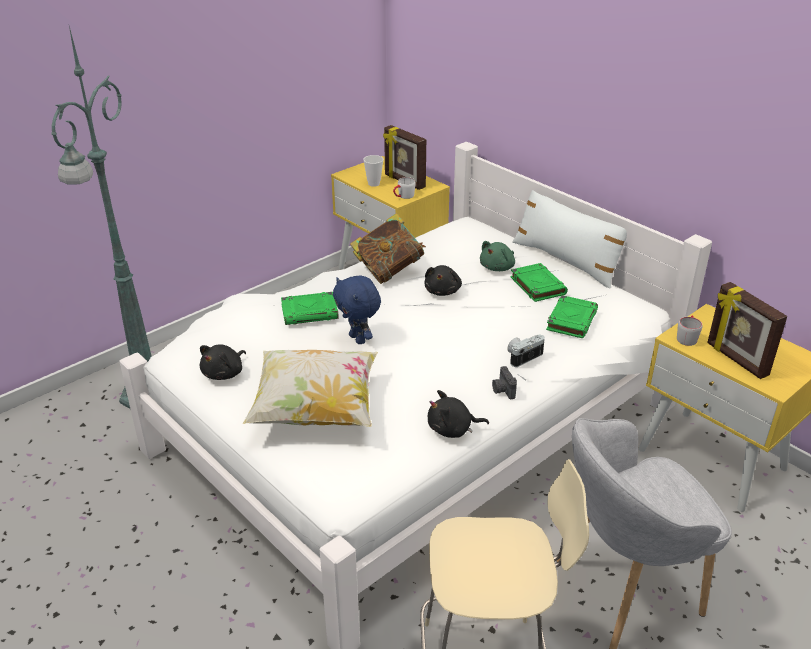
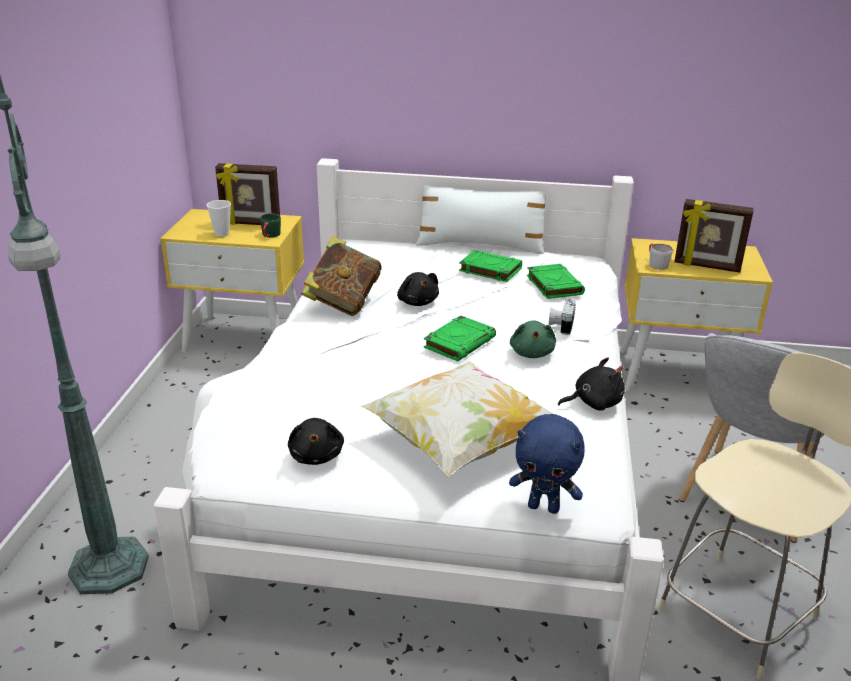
camera: 40 degrees left, 5 degrees down
green book [281,292,339,325] -> green book moved to [424,315,496,361]
blue plush toy [333,276,381,344] -> blue plush toy moved to [509,414,585,514]
white mug [393,177,416,199] -> green mug [260,213,281,238]
black plush toy [428,390,489,438] -> black plush toy turned 150 degrees counterclockwise [558,357,625,411]
green plush toy [480,241,515,271] -> green plush toy moved to [510,320,556,358]
camera [492,366,517,399] -> none

